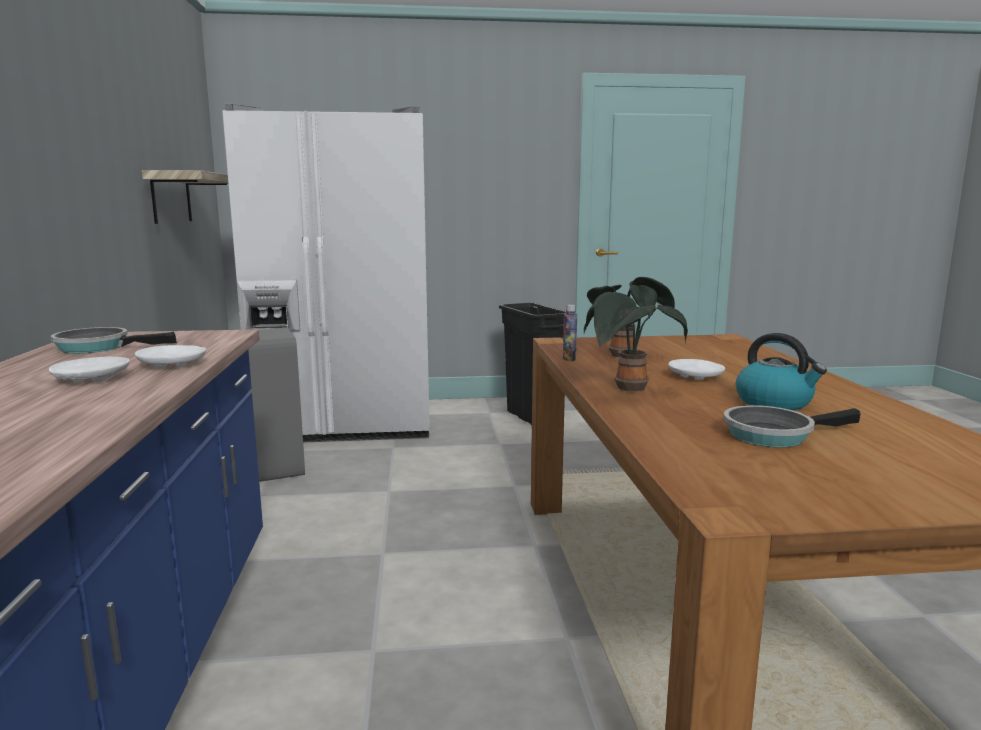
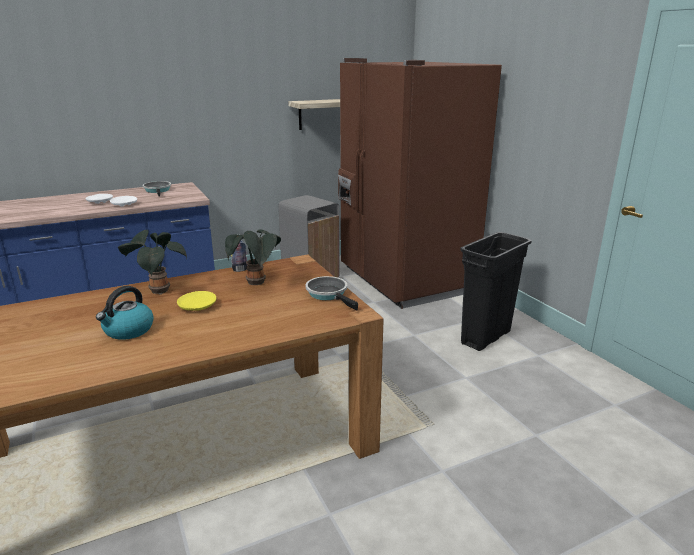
camera: 70 degrees right, 10 degrees up
white fridge [222,104,430,443] -> brown fridge [338,58,502,309]
white plate [668,359,725,380] -> yellow plate [177,291,216,311]
frying pan [723,405,861,447] -> frying pan moved to [305,276,358,311]

